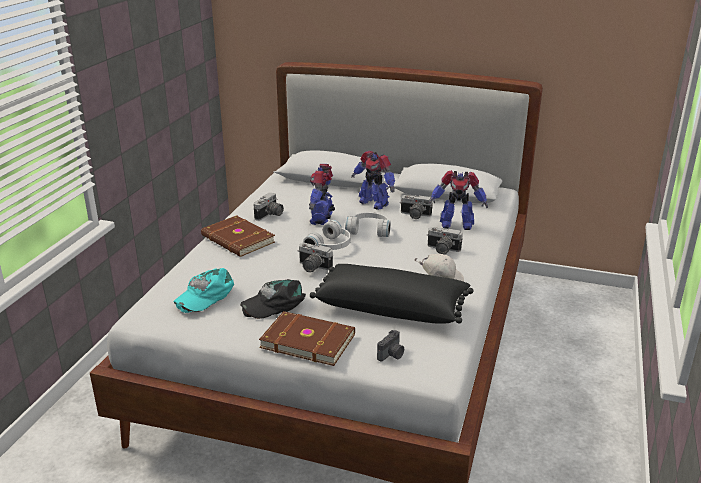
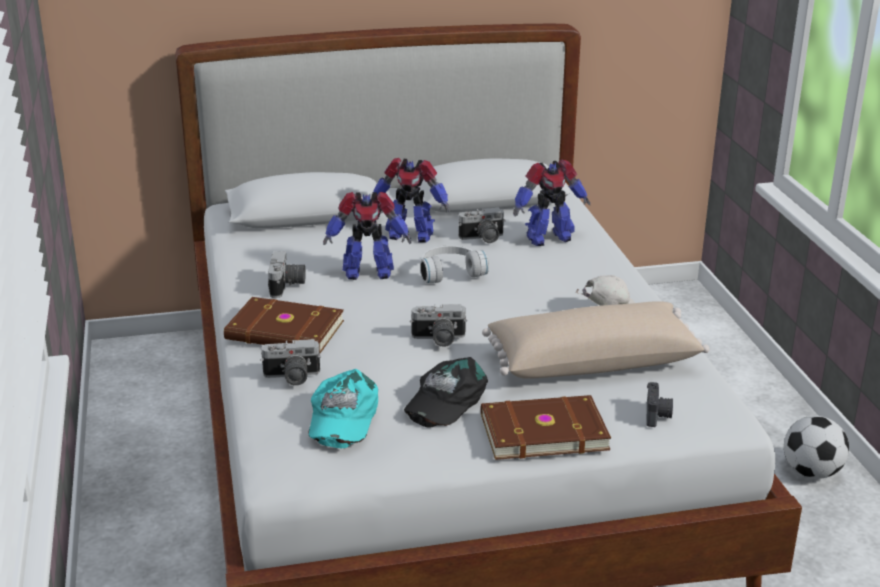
camera: 30 degrees left, 0 degrees up
white headphones [303,220,351,250] -> none
toy robot [309,164,335,225] -> toy robot turned 75 degrees counterclockwise [323,192,411,280]
black pillow [310,264,474,324] -> beige pillow [482,301,710,379]
camera [427,227,463,255] -> camera moved to [260,339,321,386]
none -> football [784,416,849,479]

